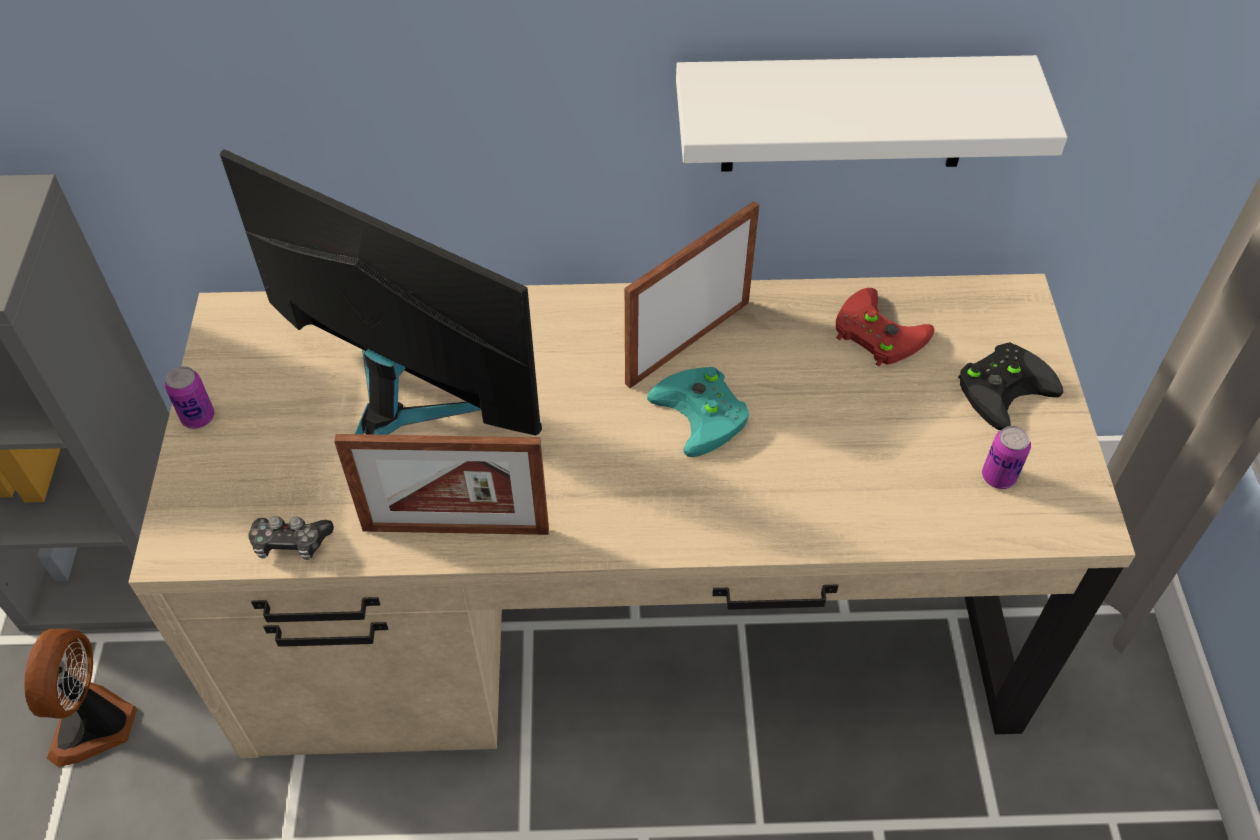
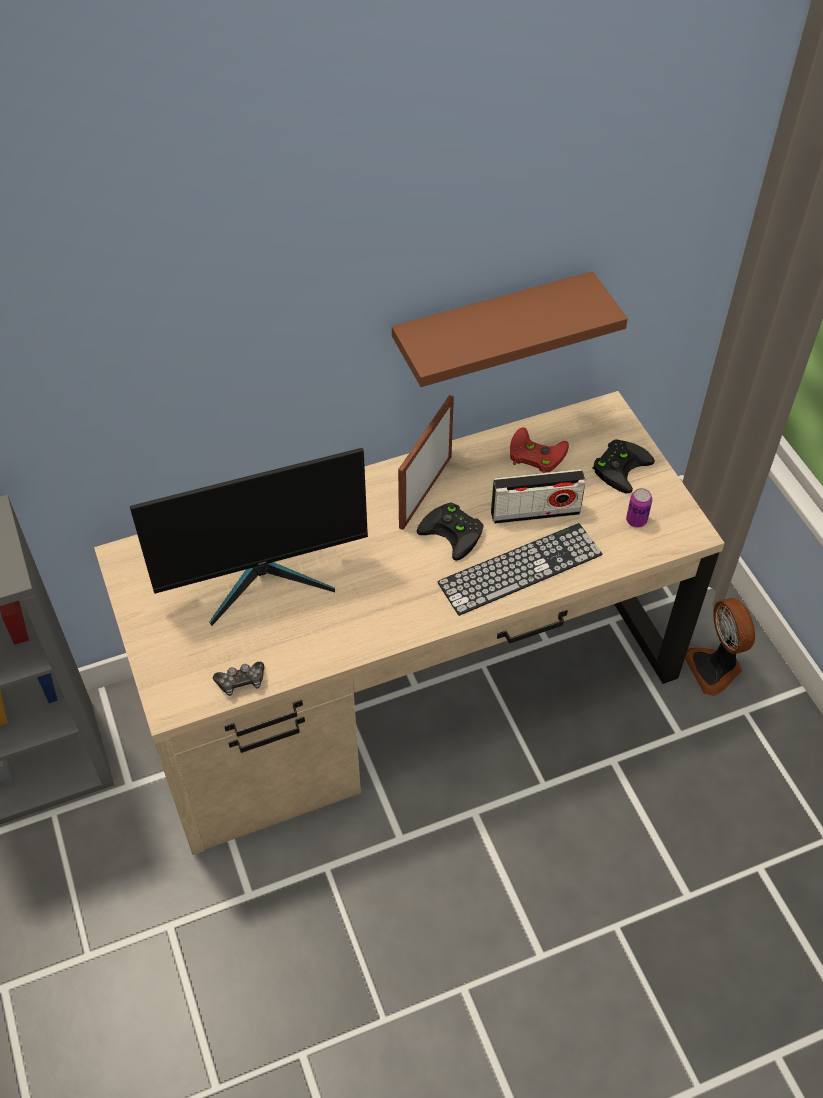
camera: 20 degrees left, 0 degrees up
fan [24,629,137,767] -> fan moved to [685,598,755,696]
can [165,366,214,429] -> none
monitor [220,149,542,436] -> monitor turned 150 degrees clockwise [130,448,368,626]
picture frame [334,434,549,535] -> none
turquoise game controller [647,367,749,457] -> black game controller [417,503,484,561]
white shelf [676,55,1067,172] -> brown shelf [392,271,628,387]
none -> keyboard [437,523,603,616]
none -> radio [491,469,586,524]

